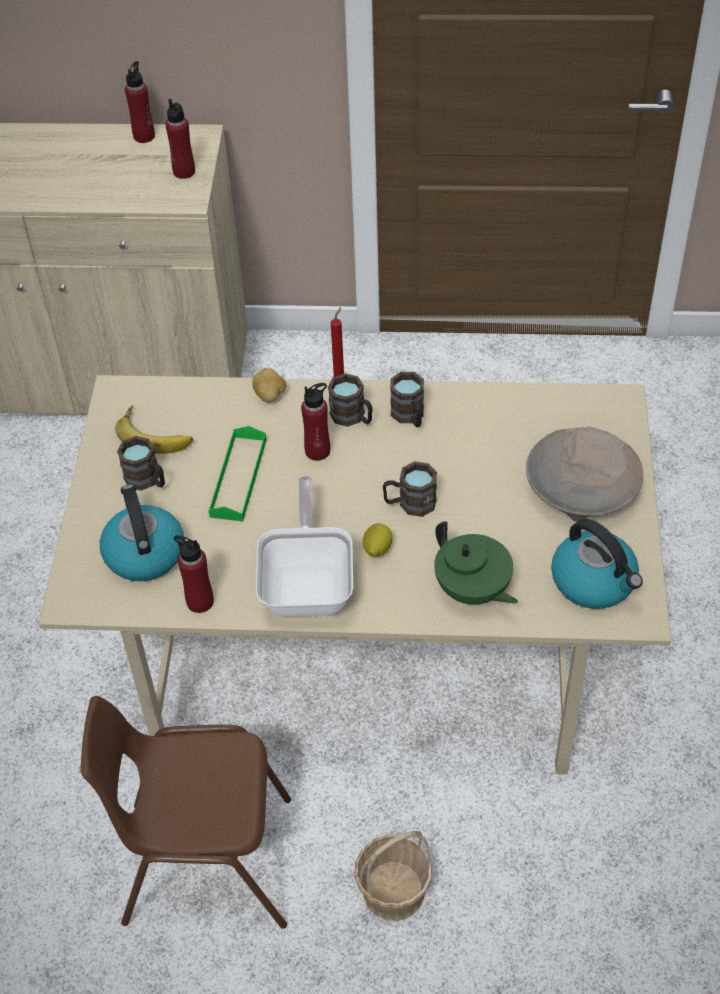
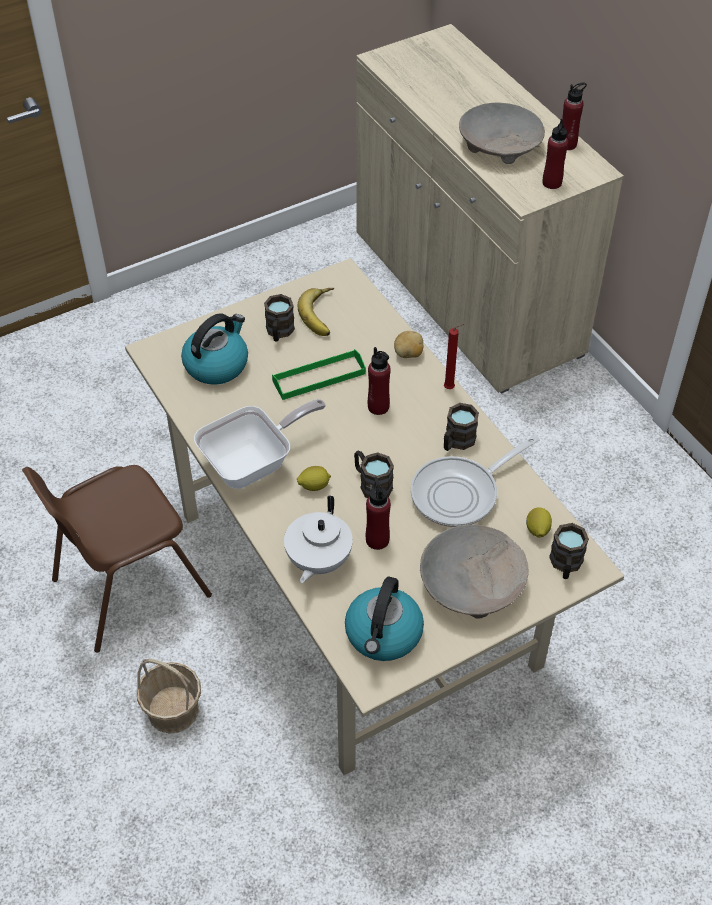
camera: 55 degrees right, 0 degrees up
brown chair [80,696,291,929] -> brown chair turned 90 degrees counterclockwise [22,465,212,653]
red bottle [174,535,214,613] -> red bottle moved to [366,477,391,550]
brown mug [328,373,372,427] -> brown mug moved to [549,523,589,579]
green teapot [434,521,518,605] -> white teapot [284,495,353,583]
none -> frying pan [411,435,540,527]
none -> beige bowl [459,103,545,164]
none -> lemon [526,507,552,538]

